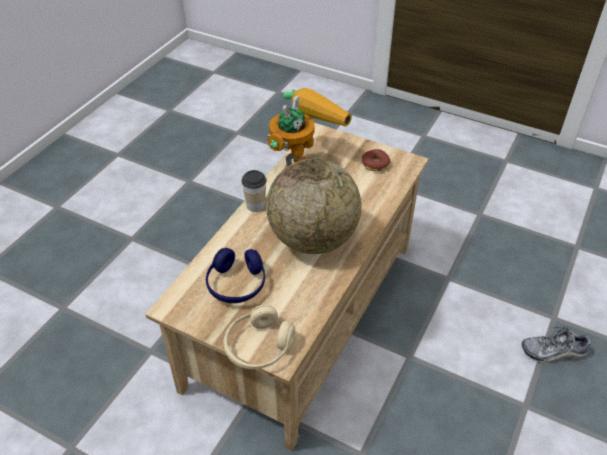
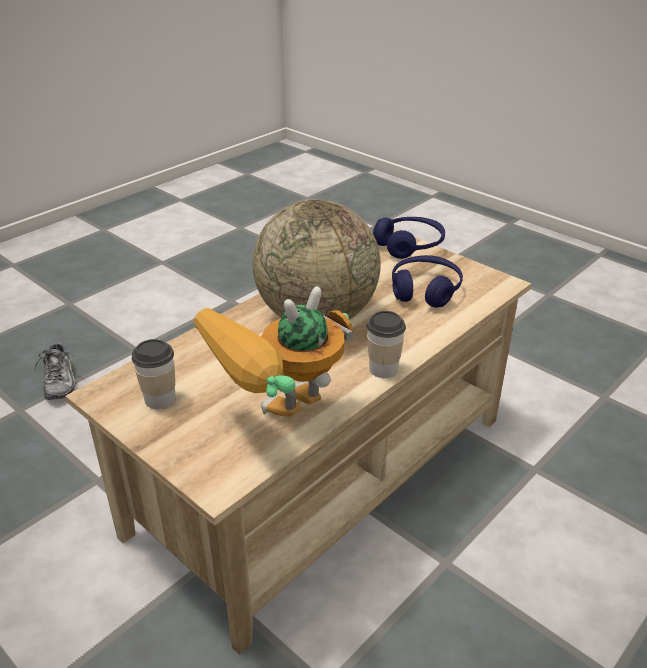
camera: 165 degrees left, 10 degrees down
beige headphones [223,305,295,369] -> blue headphones [373,217,445,259]
donut [362,149,390,171] -> cup [132,339,176,409]
shoe [522,326,591,363] -> shoe turned 60 degrees clockwise [35,340,76,400]

